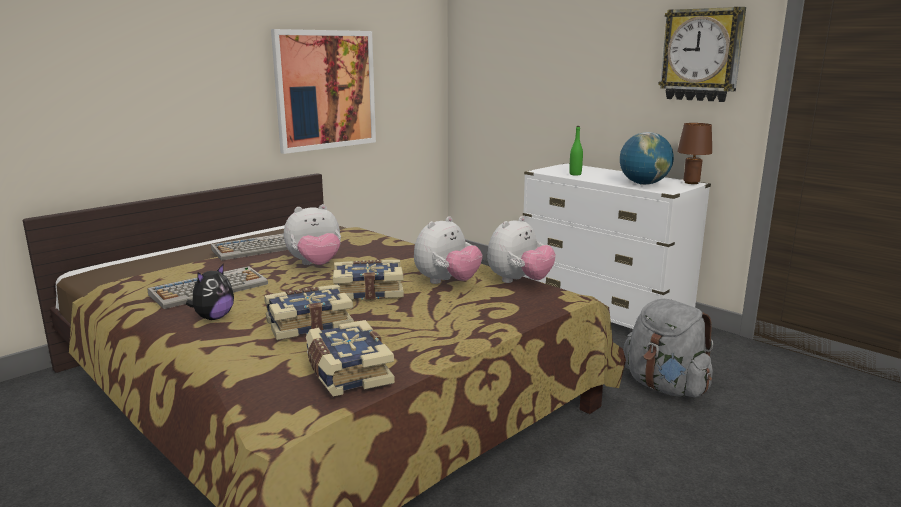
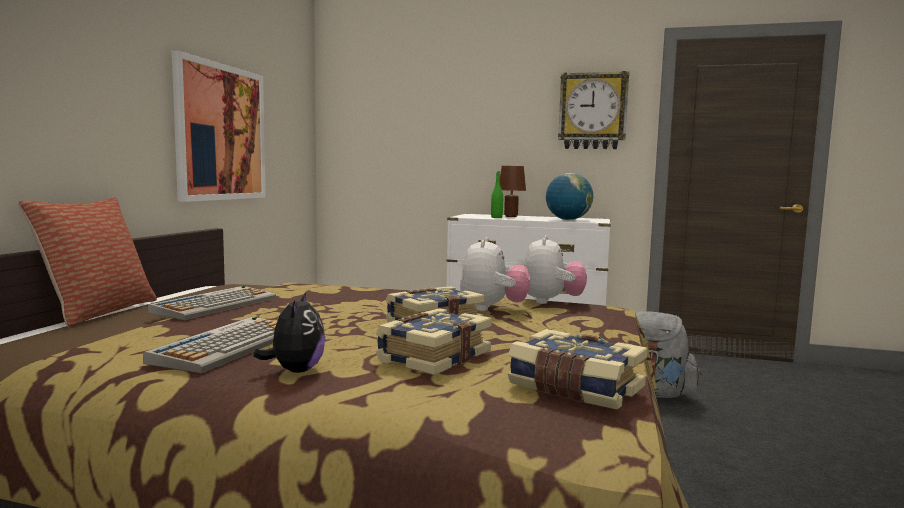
camera: 30 degrees left, 10 degrees down
plush toy [284,204,341,265] -> none
brown table lamp [677,123,712,184] -> brown table lamp moved to [500,166,526,217]
none -> pillow [18,197,157,328]

